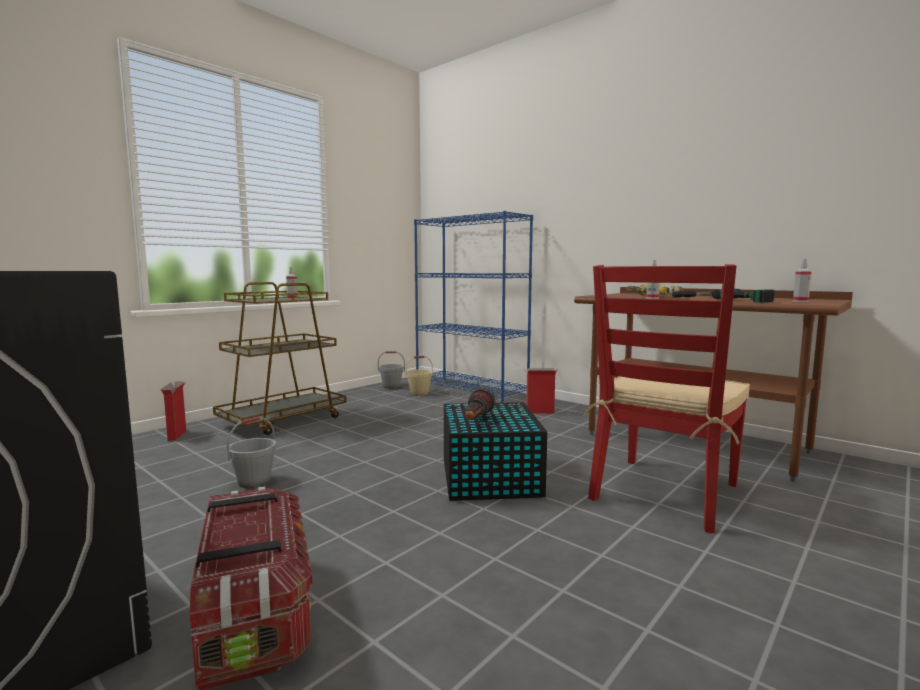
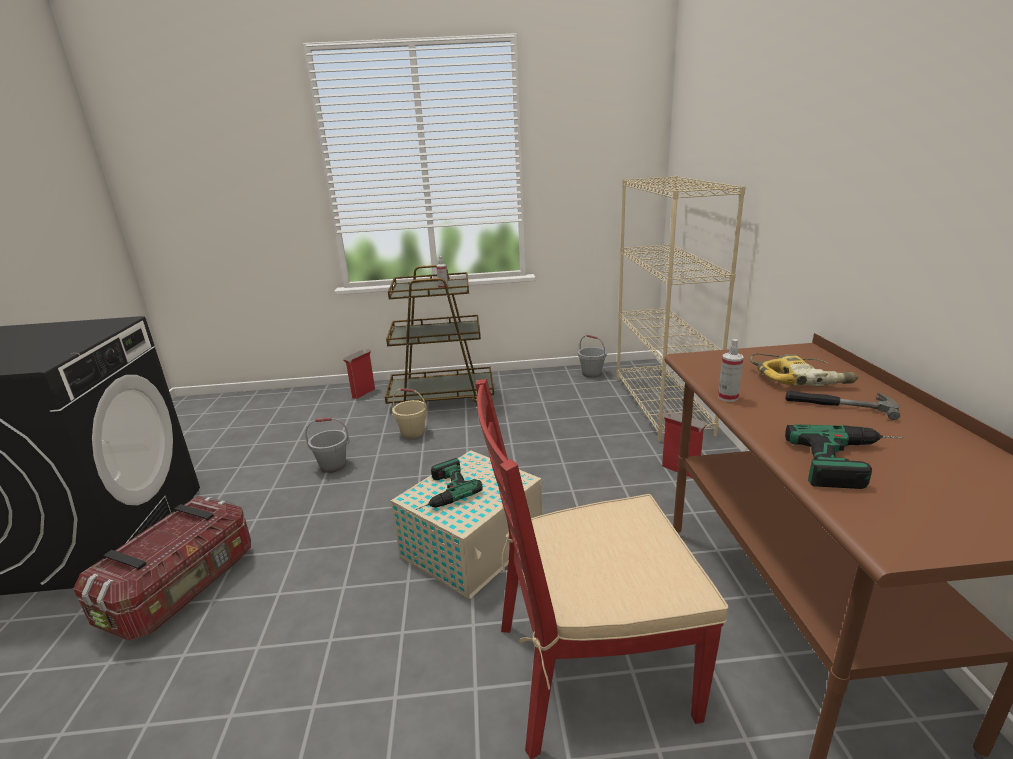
camera: 45 degrees right, 15 degrees up
beige bucket [405,356,433,396] -> beige bucket moved to [392,388,427,439]
blue bookcase [414,211,533,403] -> beige bookcase [617,176,746,442]
black storage box [444,402,547,501] -> beige storage box [391,450,542,599]
flashlight [465,388,496,420] -> power drill [416,458,483,510]
spray bottle [793,259,812,302] -> none

